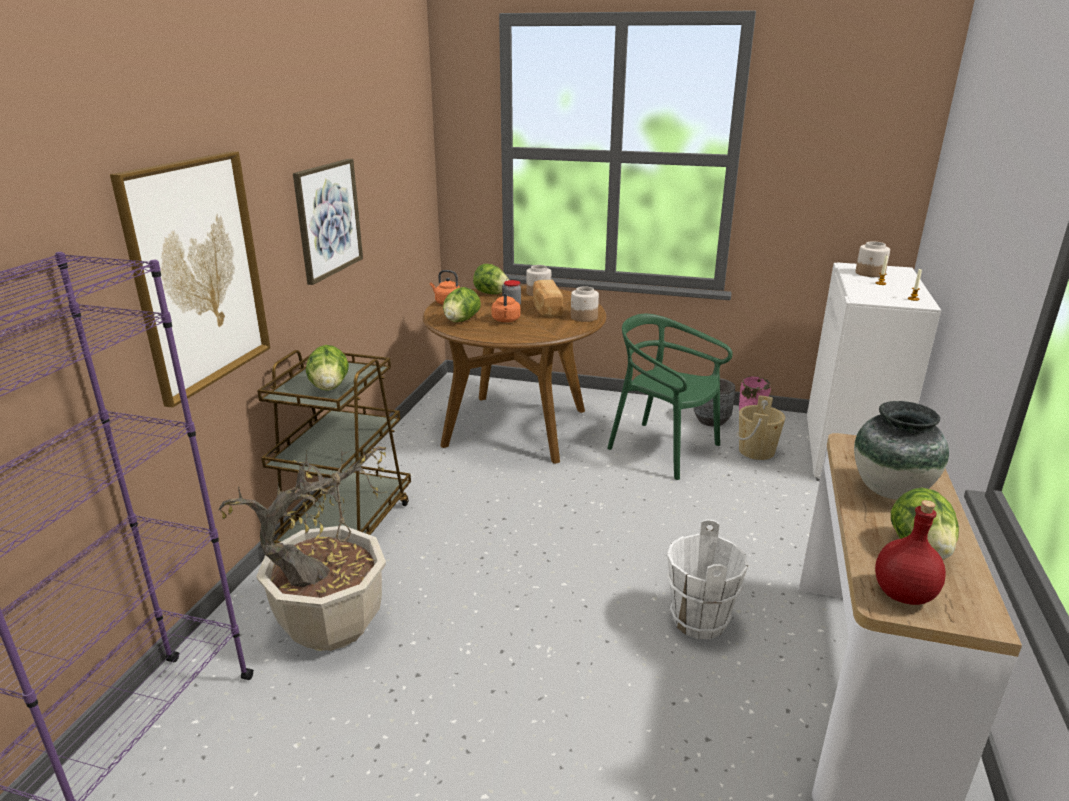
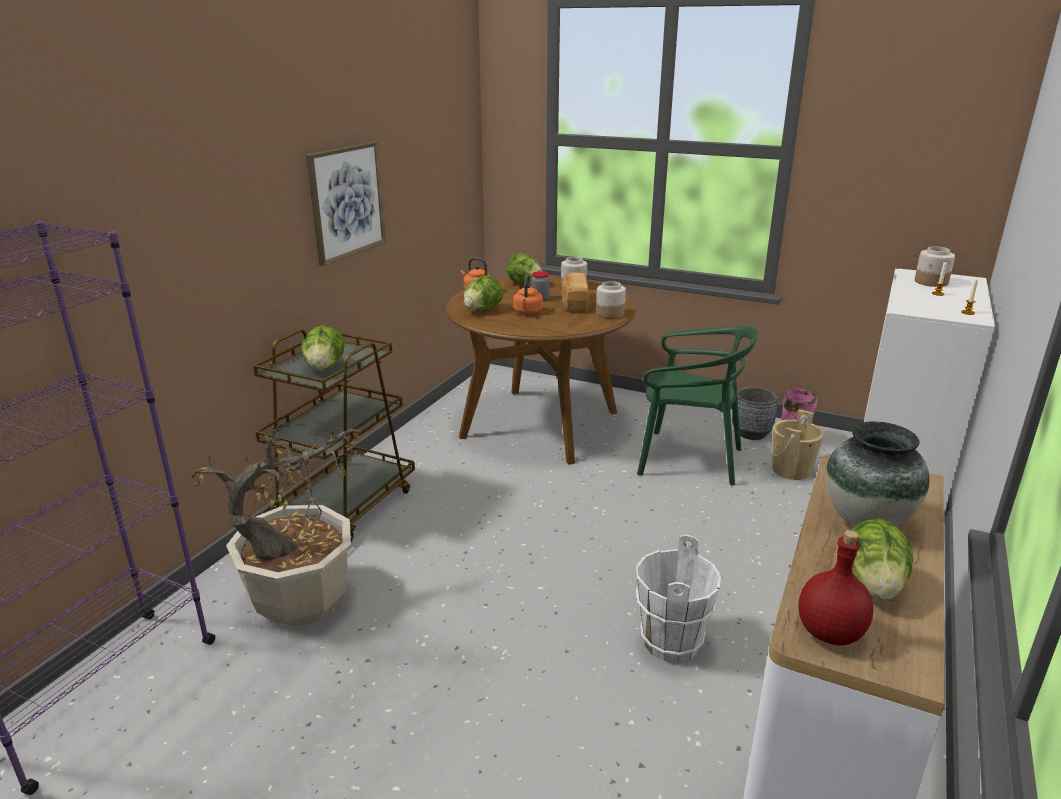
camera: 10 degrees right, 0 degrees up
picture [110,151,270,408] -> none
green chair [607,314,733,480] -> green chair turned 150 degrees clockwise [637,326,758,486]

